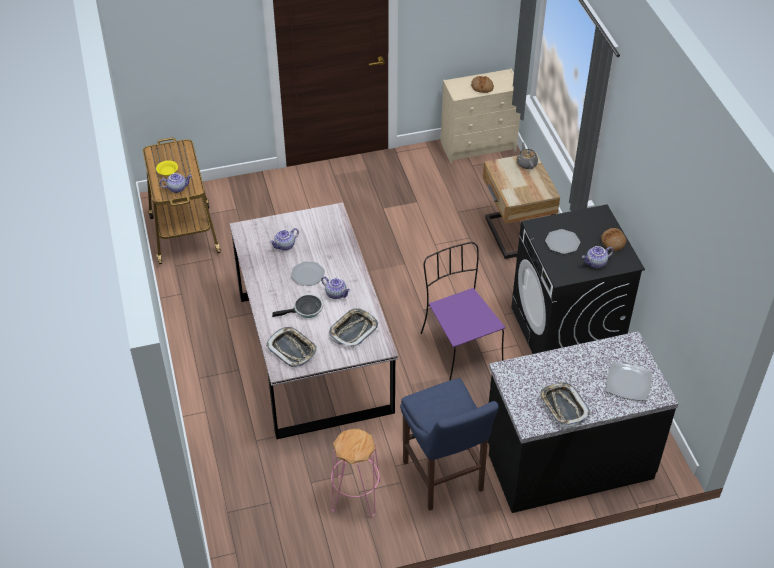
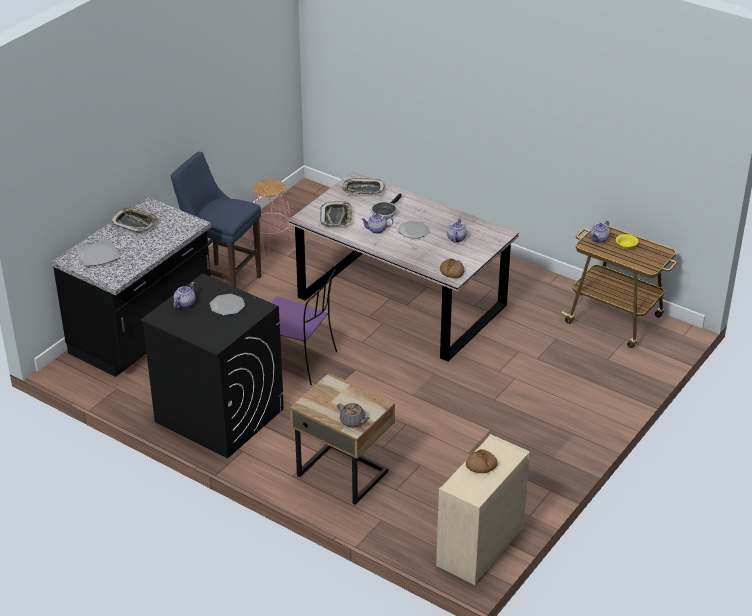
camera: 140 degrees right, 10 degrees down
bread [601,228,626,251] -> bread moved to [440,258,464,278]

